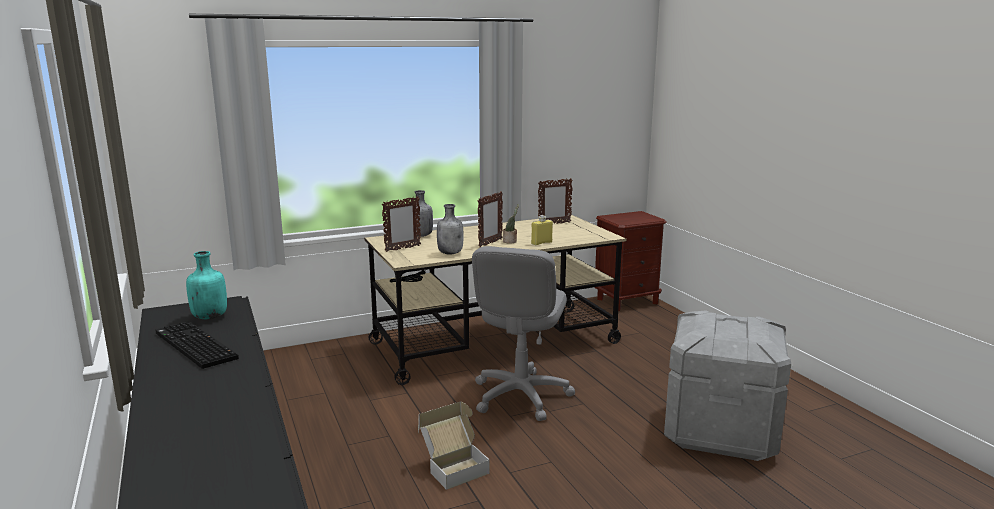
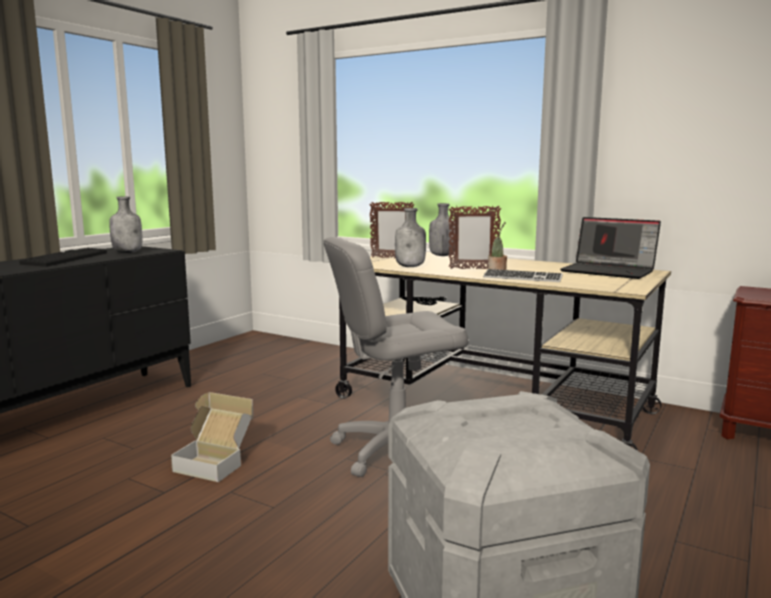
camera: 55 degrees right, 5 degrees down
turquoise bottle [186,251,227,320] -> grey bottle [109,196,142,253]
yellow bottle [531,215,553,245] -> keyboard [483,269,563,282]
picture frame [538,178,573,224] -> laptop [560,217,661,279]

